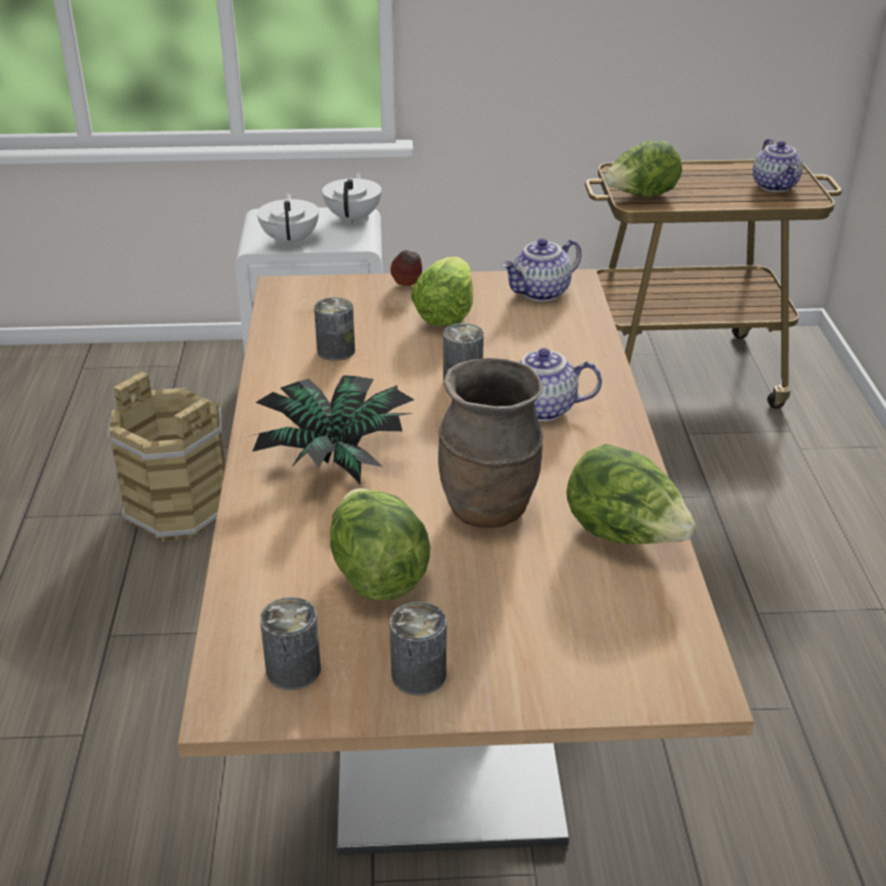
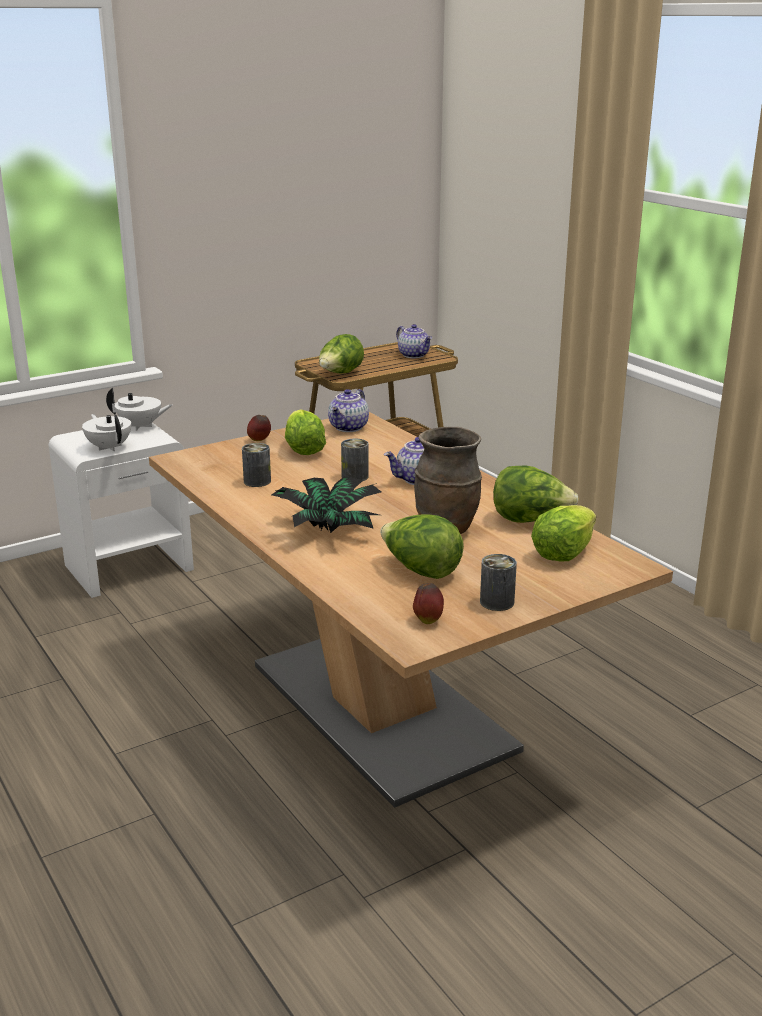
camera: 30 degrees left, 10 degrees down
brown bucket [107,372,225,542] -> none
can [260,597,321,690] -> apple [413,583,444,624]
white teapot [322,172,381,225] -> white teapot turned 120 degrees clockwise [106,388,172,431]
none -> lettuce [531,505,596,562]

